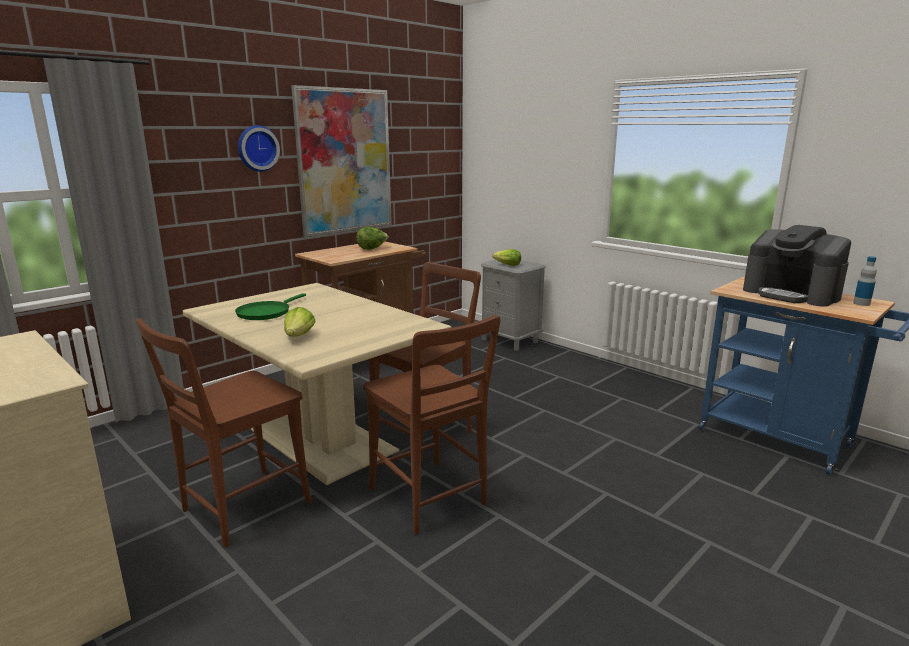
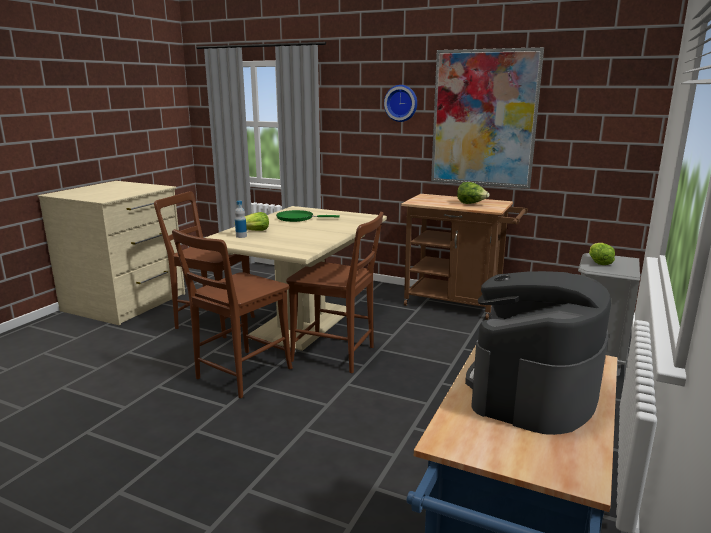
camera: 70 degrees right, 0 degrees up
bottle [853,256,877,306] -> bottle moved to [235,201,247,238]

